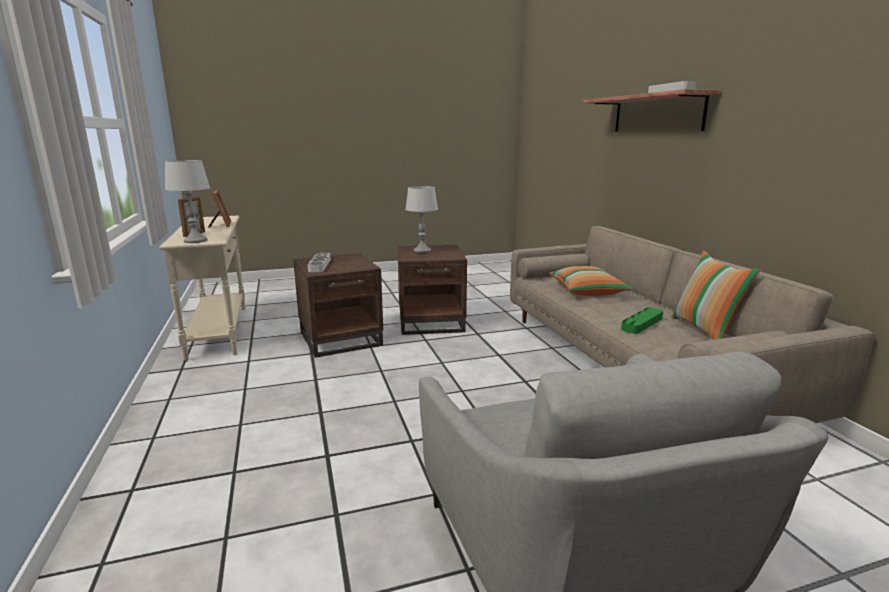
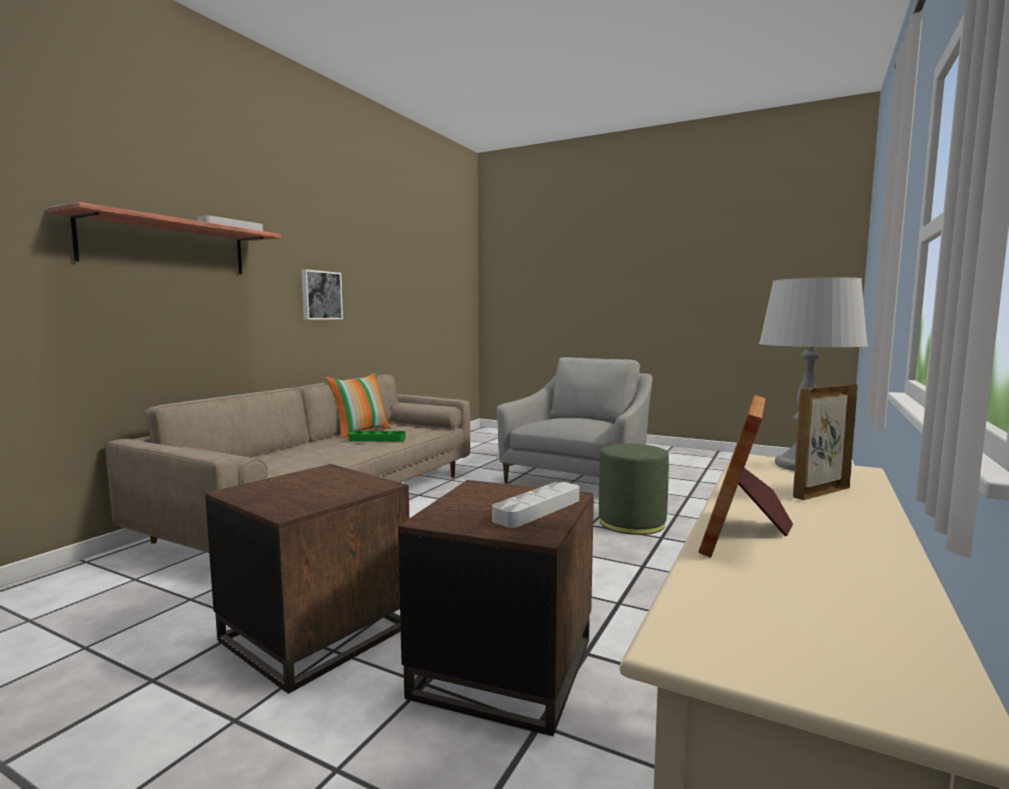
camera: 135 degrees left, 10 degrees down
grey table lamp [405,186,438,253] -> none
pillow [549,266,633,296] -> none
none -> picture [302,269,343,320]
none -> green ottoman [599,443,669,535]

